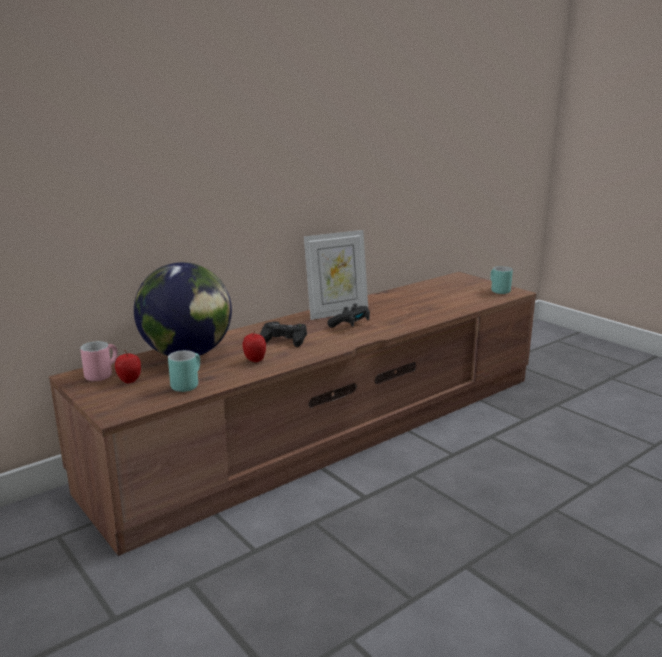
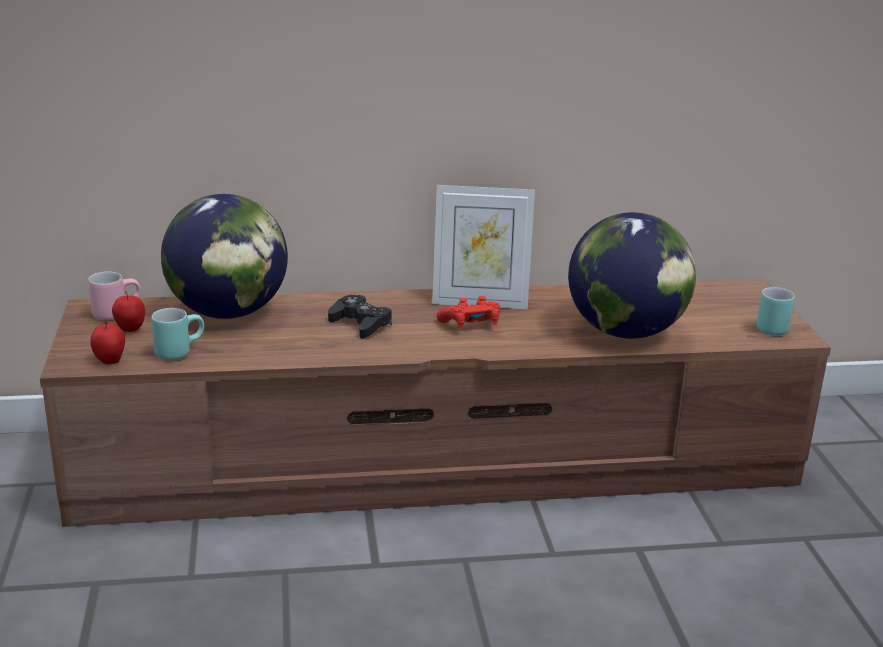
camera: 30 degrees right, 5 degrees up
apple [242,331,266,362] -> apple moved to [90,321,125,364]
black game controller [327,303,370,328] -> red game controller [437,296,500,329]
none -> globe [568,212,696,339]

